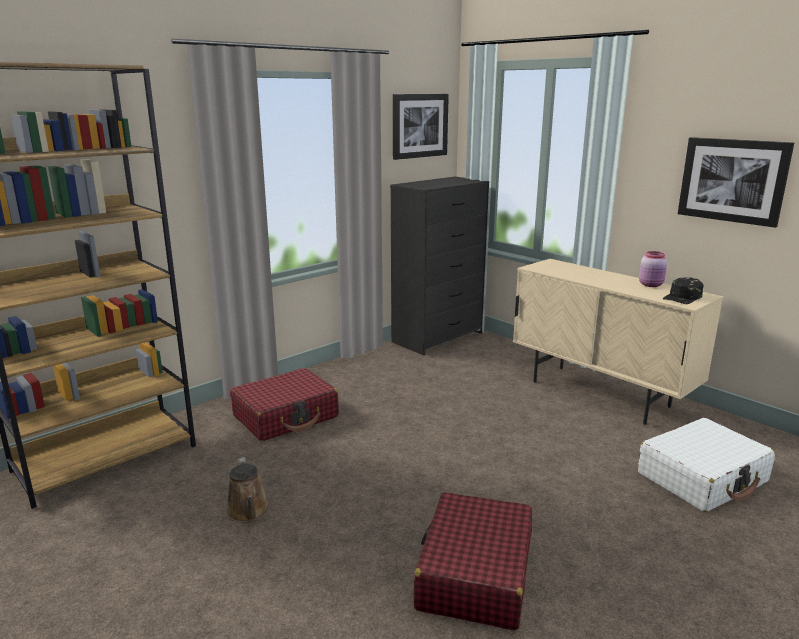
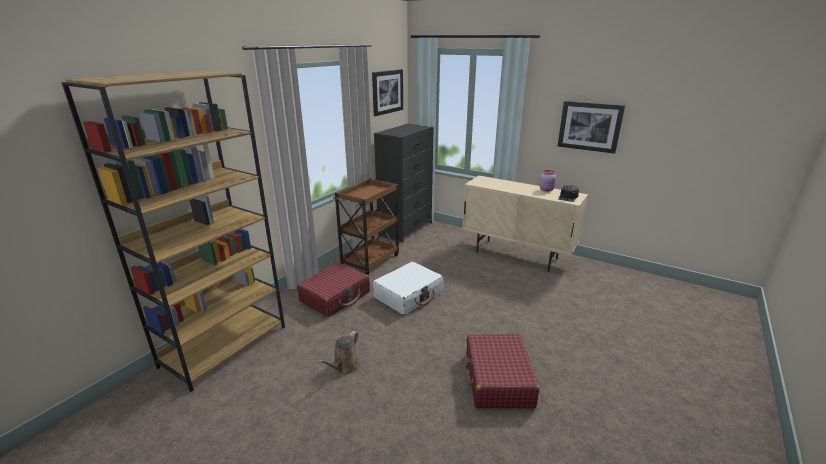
camera: 15 degrees left, 5 degrees up
brown watering can [226,457,270,522] -> brown watering can turned 60 degrees clockwise [318,331,361,374]
white suitcase [638,418,775,512] -> white suitcase moved to [373,262,443,315]
none -> brown cart [333,179,399,276]

